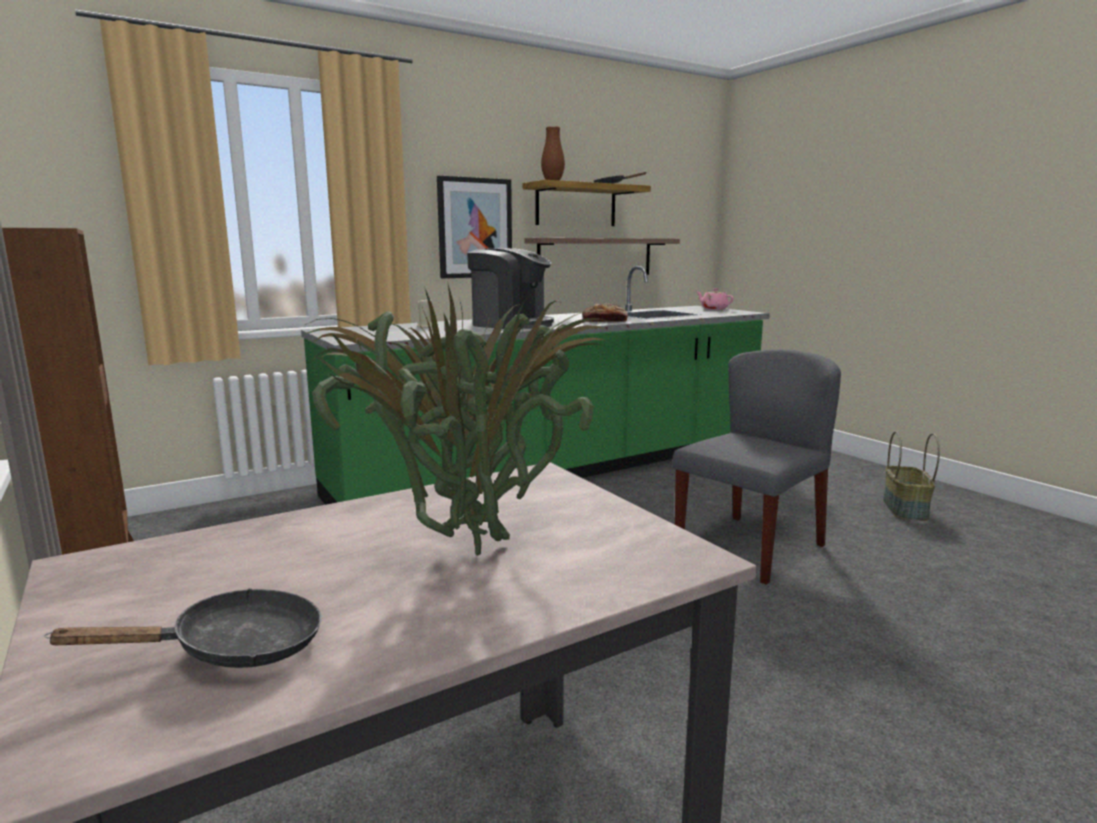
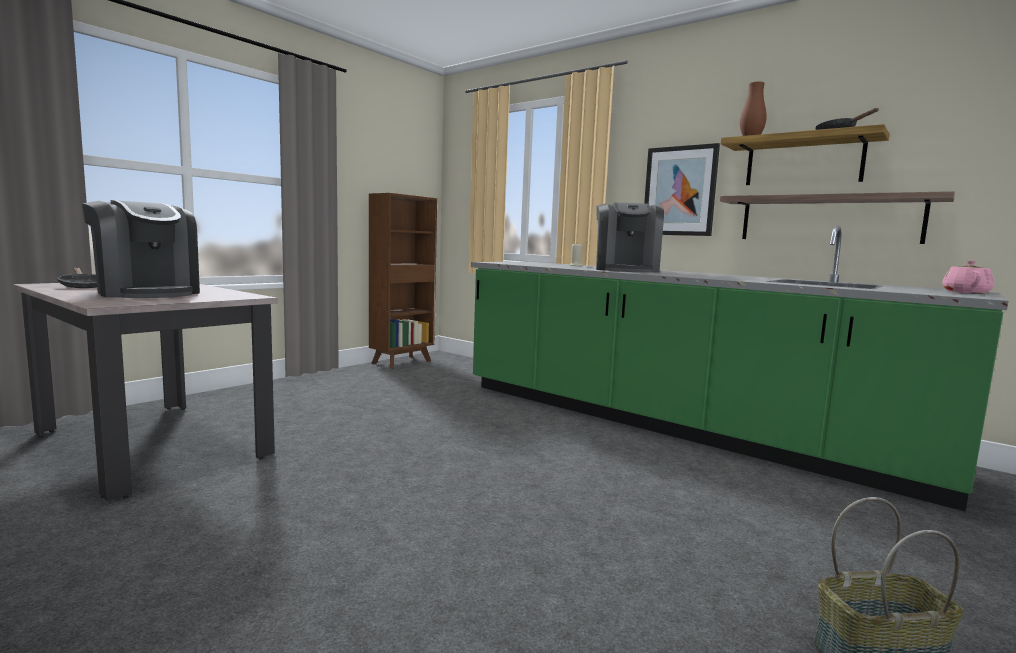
camera: 70 degrees right, 5 degrees down
potted plant [302,284,610,556] -> coffee machine [82,200,200,298]
bread [582,303,628,322] -> none
grey chair [672,349,841,585] -> none

